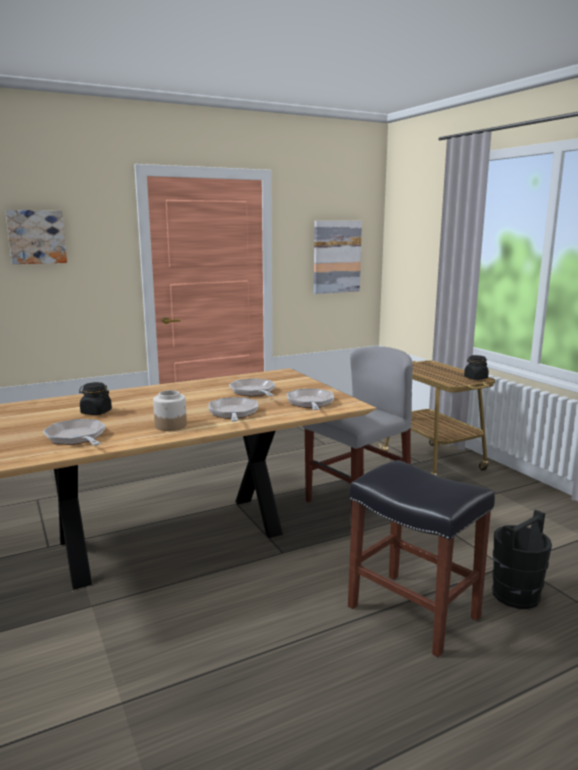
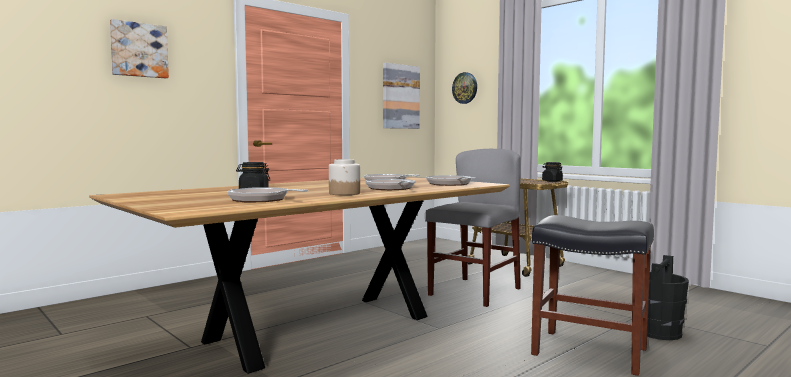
camera: 15 degrees left, 10 degrees down
none -> wall clock [452,72,477,104]

